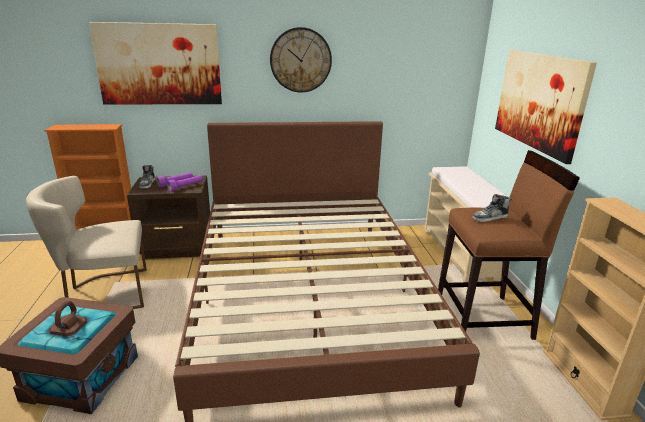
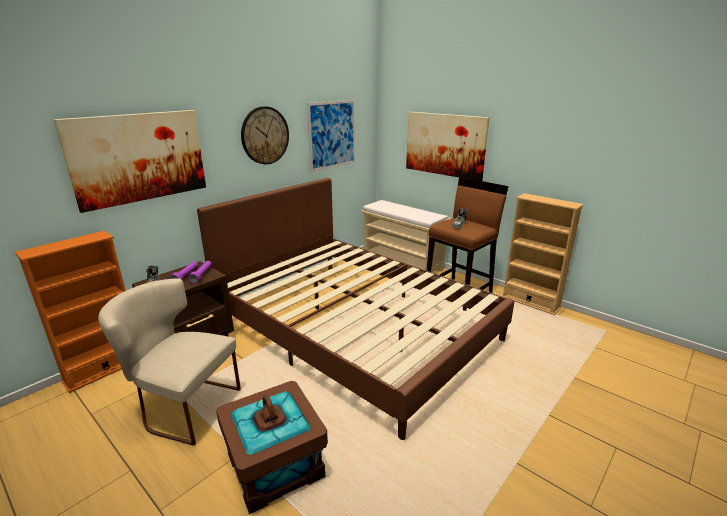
camera: 40 degrees left, 0 degrees up
beige chair [26,176,147,309] -> beige chair turned 75 degrees clockwise [98,278,241,446]
none -> picture [307,100,355,172]

